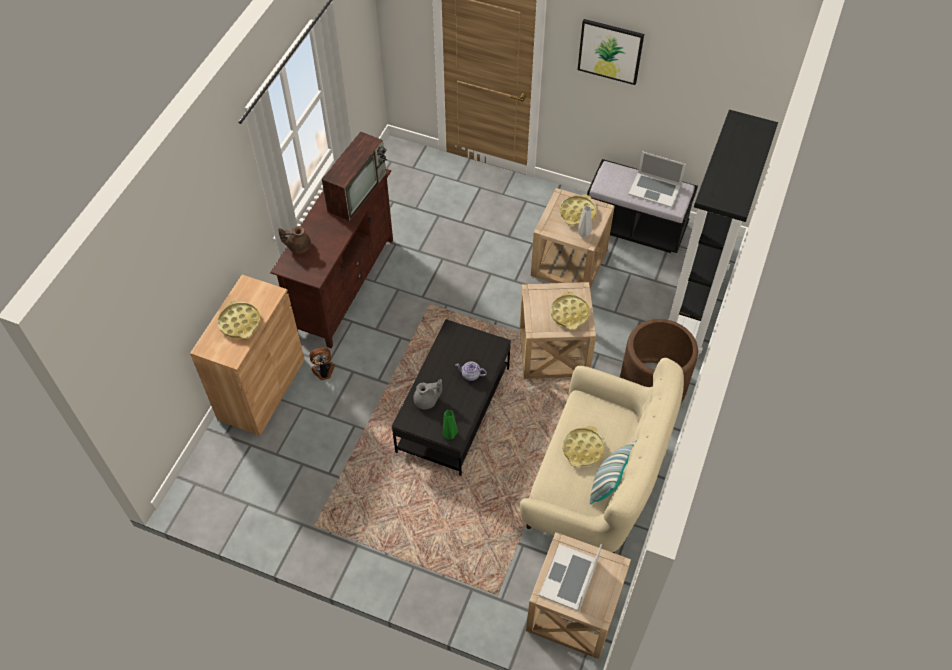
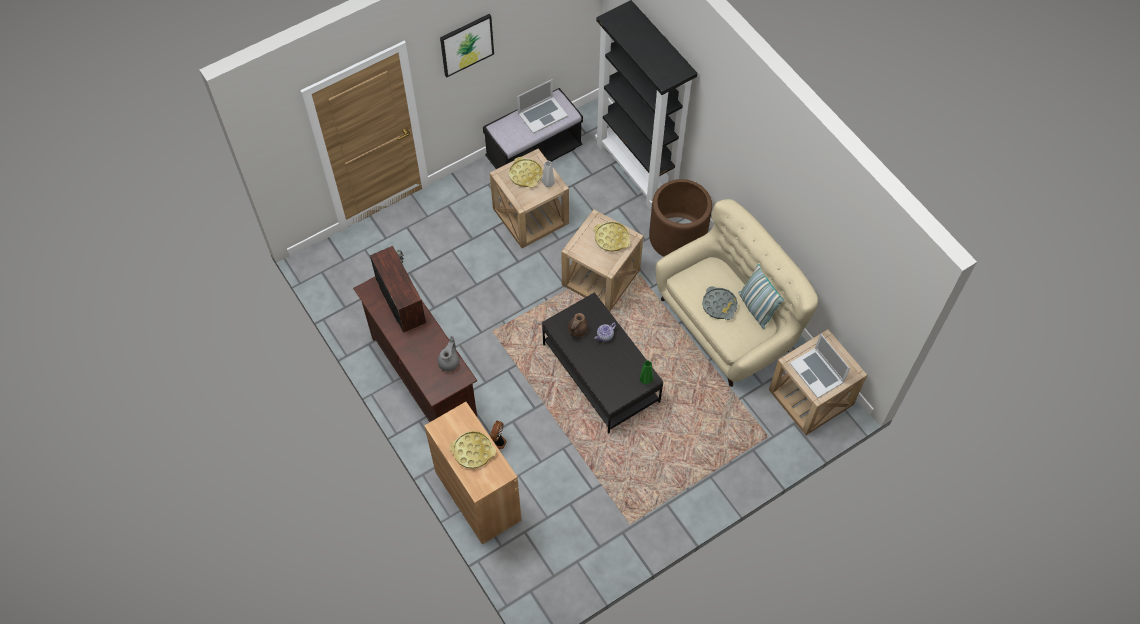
camera: 55 degrees left, 5 degrees up
brown teapot [278,226,311,254] -> brown teapot moved to [568,313,588,337]
grey teapot [413,379,442,409] -> grey teapot moved to [438,336,459,372]
yellow tray [563,426,605,467] -> grey tray [702,286,738,320]

